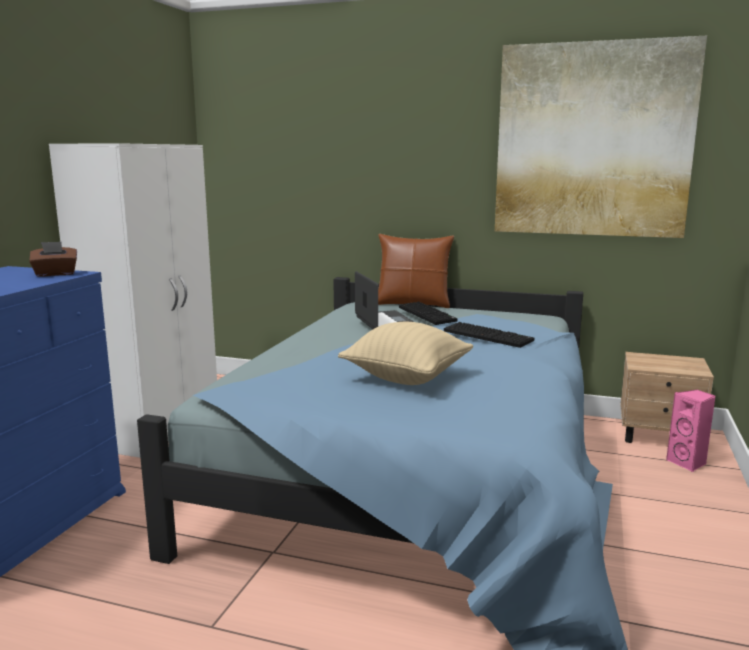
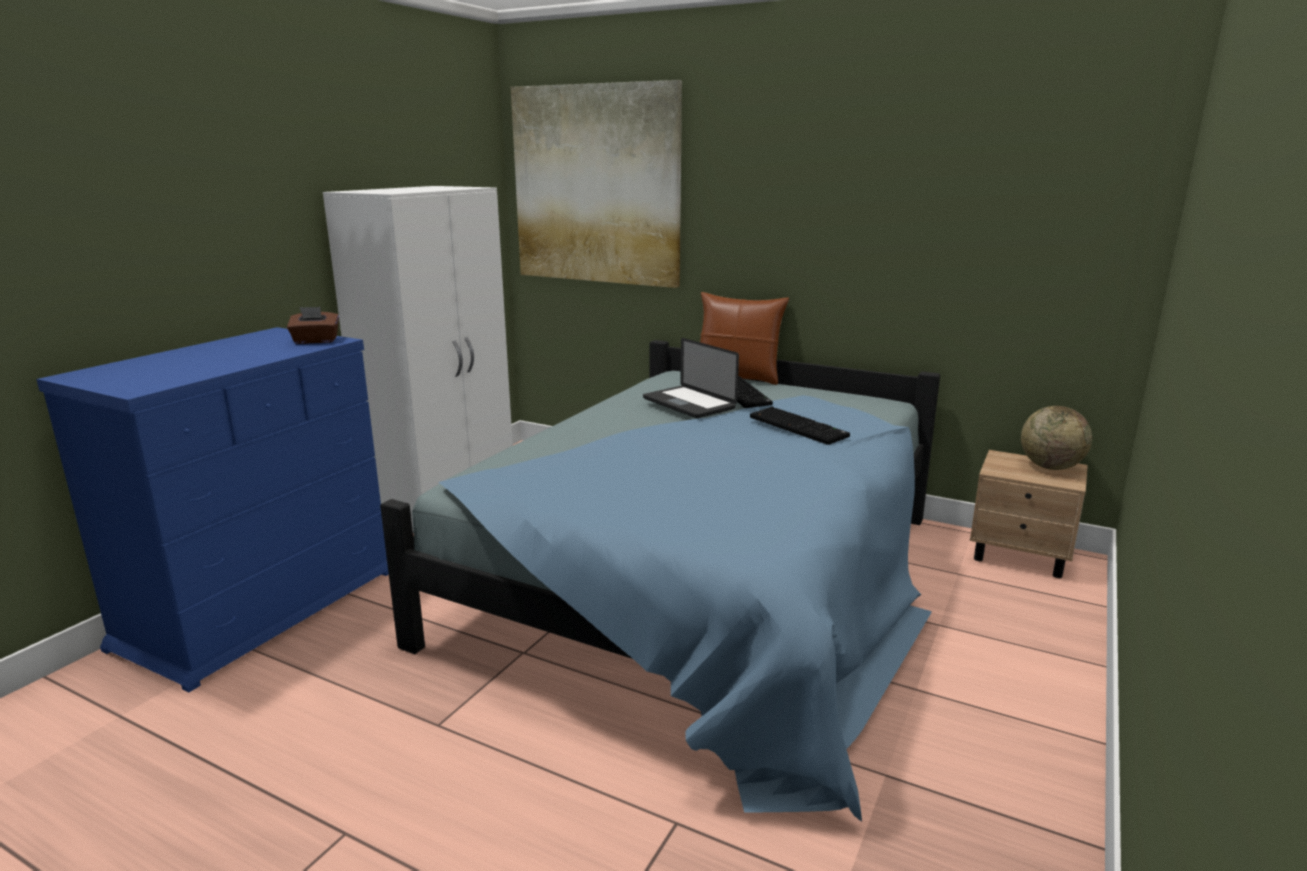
camera: 10 degrees right, 5 degrees up
beige pillow [338,322,473,385] -> none
laptop [355,271,414,329] -> laptop turned 150 degrees clockwise [643,338,739,418]
picture [495,36,707,238] -> picture moved to [511,80,682,288]
pink speaker [666,390,716,472] -> none
none -> globe [1021,406,1092,470]

